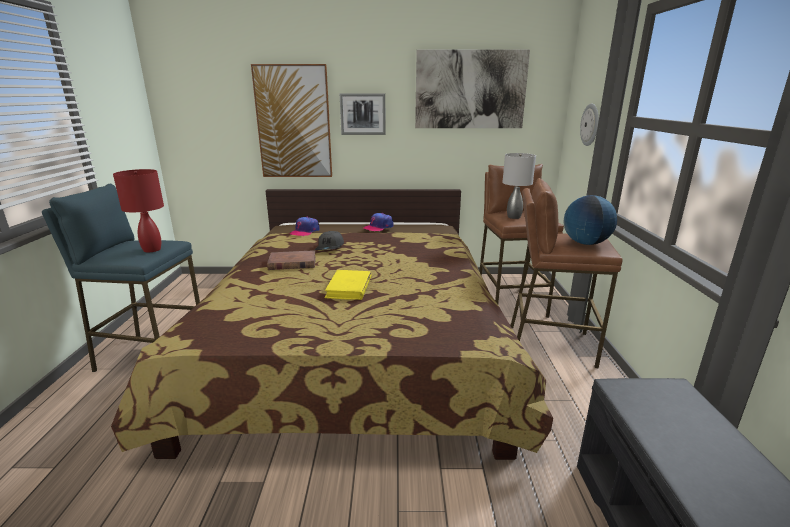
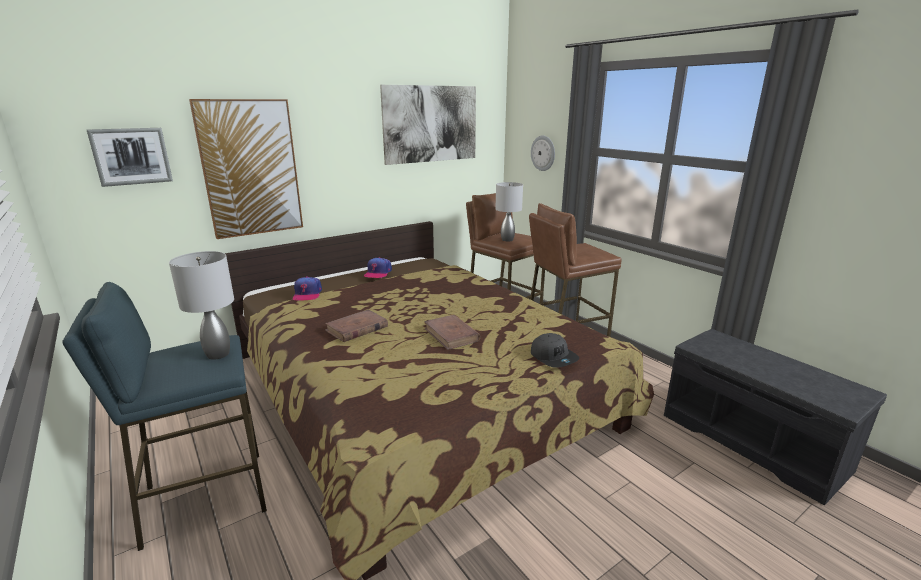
camera: 35 degrees left, 0 degrees up
red table lamp [113,169,164,252] -> grey table lamp [169,251,234,360]
grey cap [315,231,344,250] -> grey cap moved to [531,333,579,368]
yellow book [324,270,371,300] -> brown book [424,315,481,350]
picture [340,94,386,135] -> picture moved to [87,128,173,187]
globe [564,195,617,245] -> none

